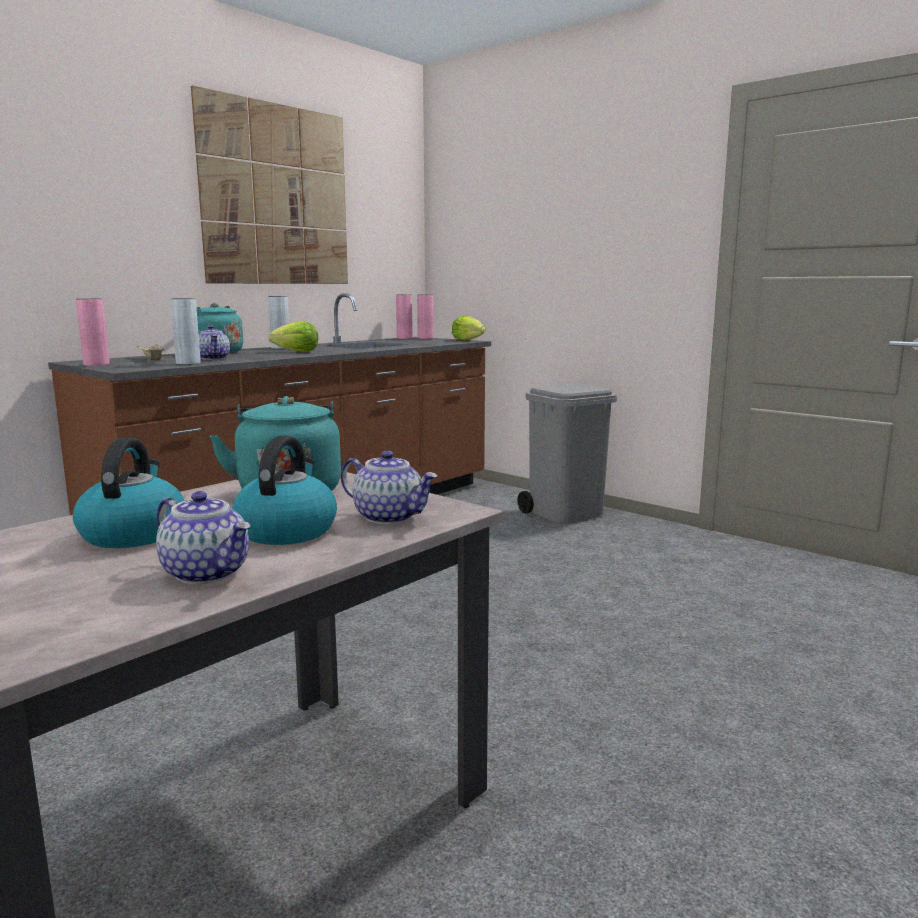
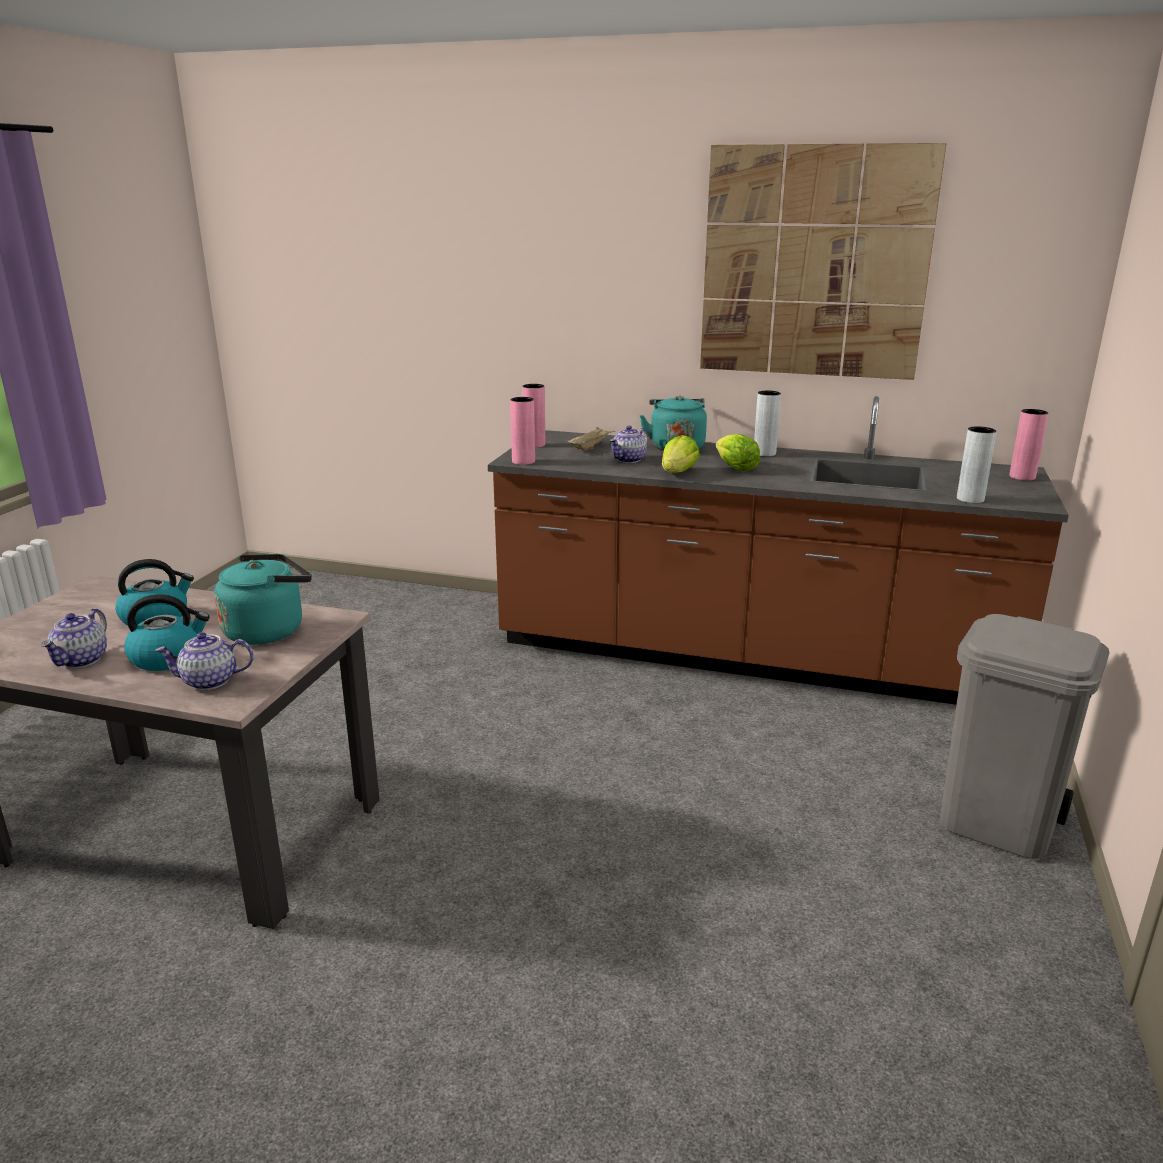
camera: 65 degrees right, 10 degrees up
grey vase [170,298,201,365] -> grey vase moved to [957,426,997,503]
teapot [341,450,438,524] -> teapot turned 75 degrees clockwise [155,632,254,690]
pink vase [396,295,413,339] -> pink vase moved to [510,397,535,465]
lettuce [452,316,485,341] -> lettuce moved to [662,435,700,473]

